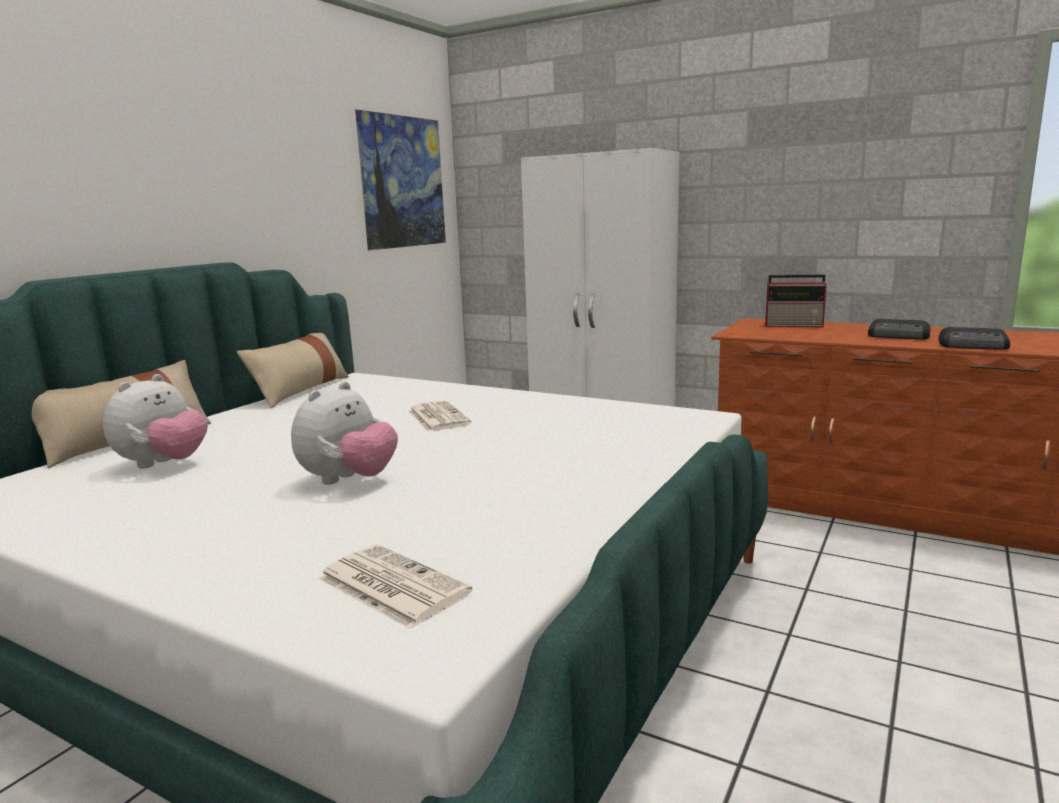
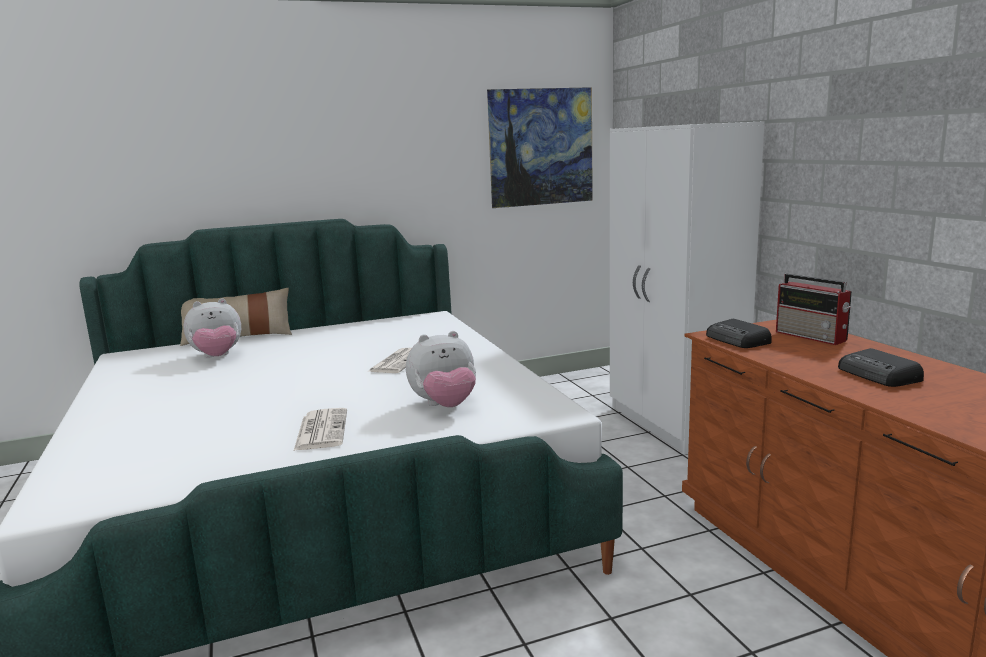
camera: 40 degrees right, 0 degrees up
beige pillow [237,333,349,409] -> none
plush toy [291,382,398,484] -> plush toy moved to [406,331,476,407]
newspaper [318,545,472,629] -> newspaper moved to [294,408,347,450]
radio [938,327,1010,350] -> radio moved to [706,319,771,348]

